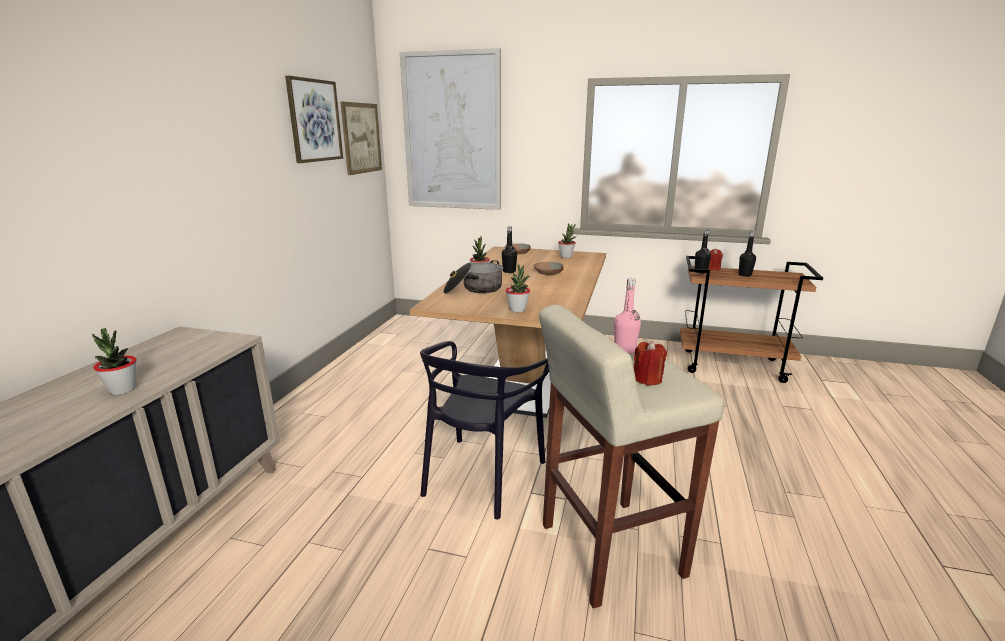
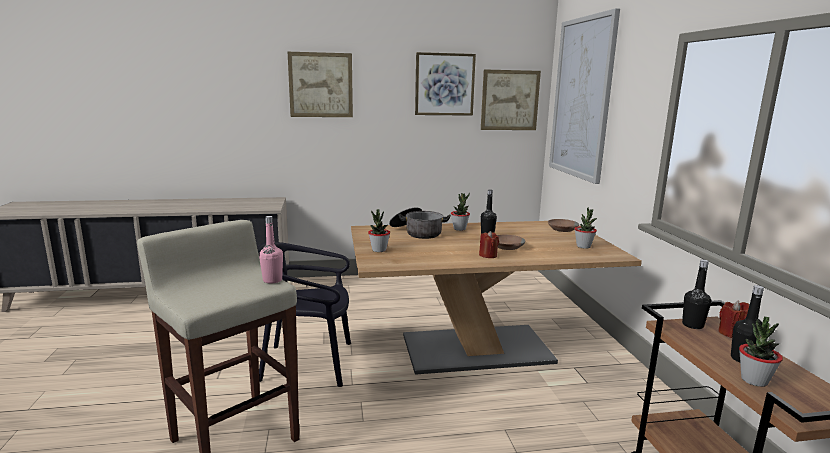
camera: 65 degrees right, 5 degrees down
potted plant [92,328,136,395] -> potted plant moved to [739,317,783,387]
red candle [634,341,667,385] -> red candle moved to [479,231,499,258]
none -> picture [288,52,353,117]

